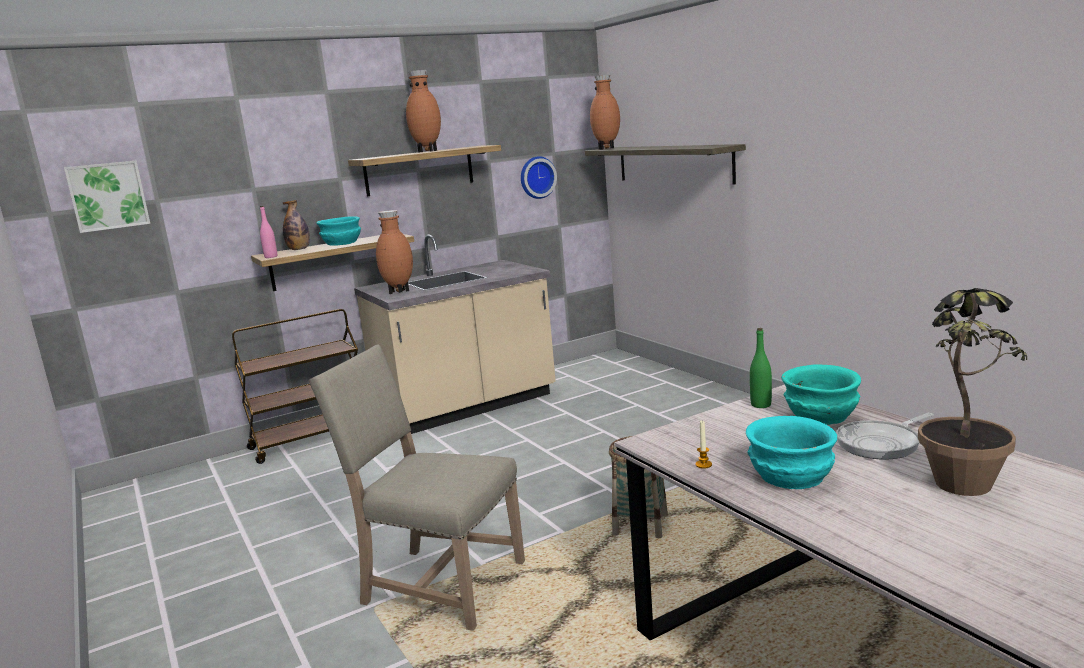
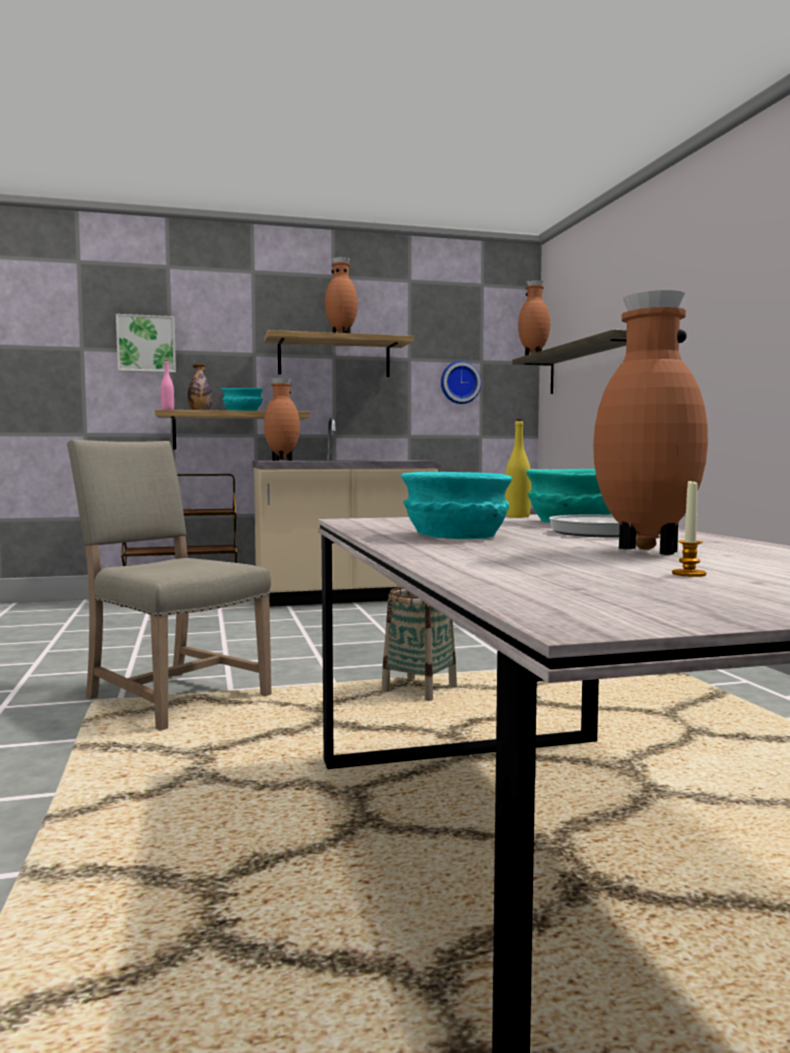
camera: 15 degrees right, 10 degrees down
picture [64,161,150,233] -> picture moved to [116,314,176,373]
candle [695,420,712,469] -> candle moved to [672,478,706,577]
green bottle [750,328,772,408] -> yellow bottle [505,419,531,518]
potted plant [918,288,1027,496] -> brown vase [593,290,708,555]

